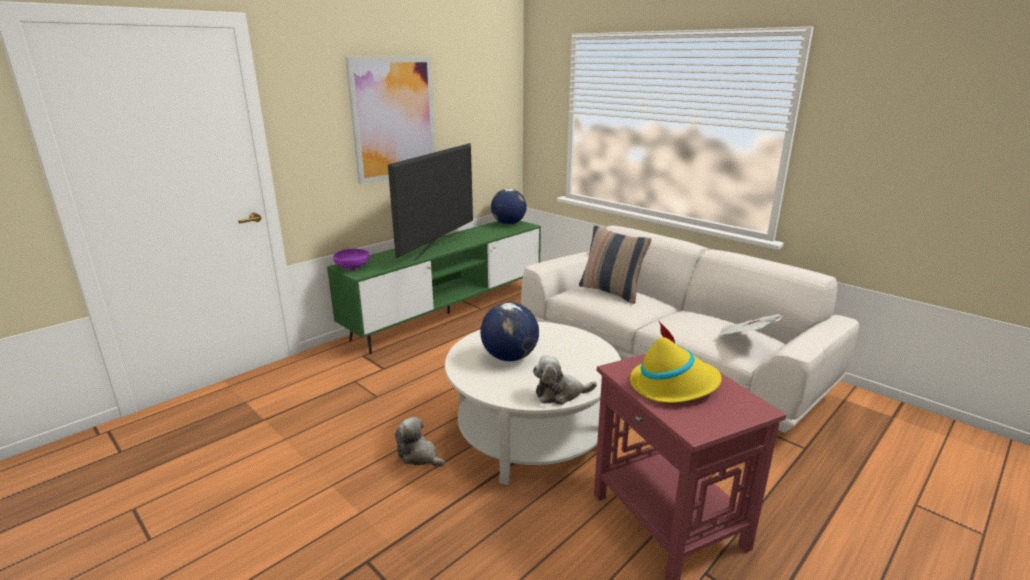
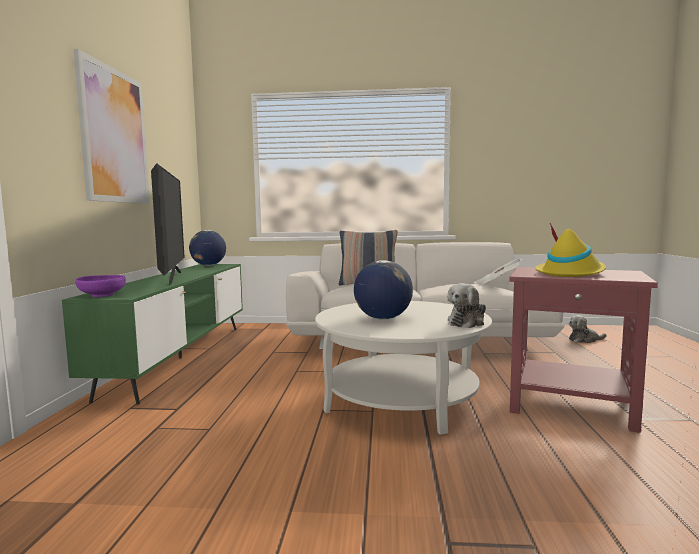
camera: 40 degrees left, 15 degrees down
plush toy [395,417,445,467] -> plush toy moved to [569,315,606,343]

